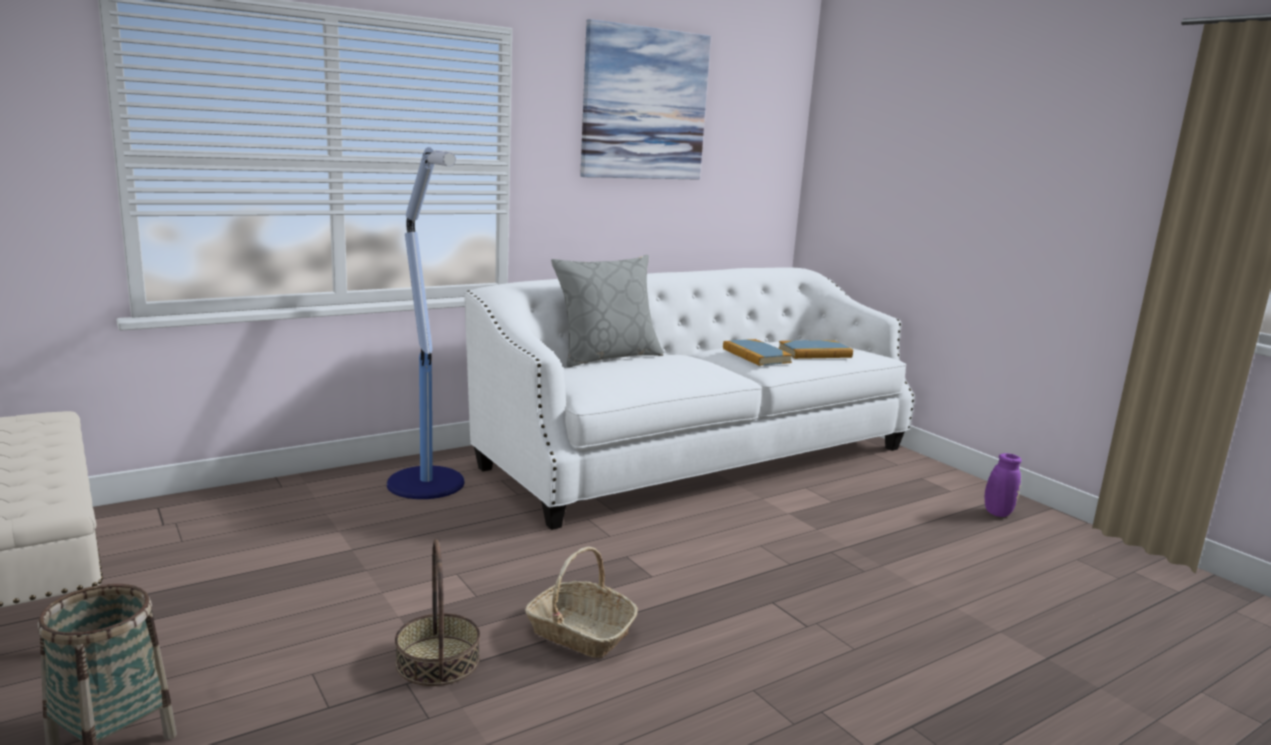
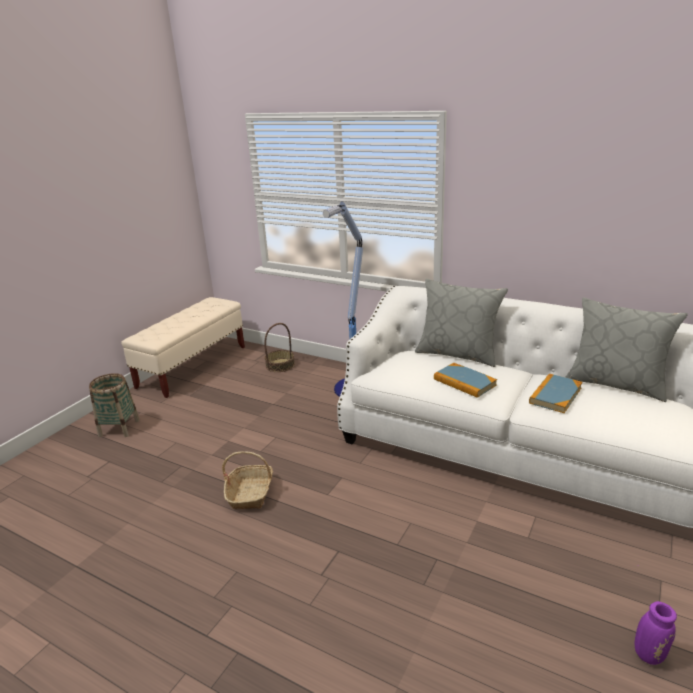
camera: 65 degrees right, 10 degrees up
basket [395,539,480,686] -> basket moved to [264,323,295,372]
picture [580,19,711,180] -> none
book [779,340,853,359] -> book moved to [434,363,497,398]
none -> grey pillow [566,297,688,402]

